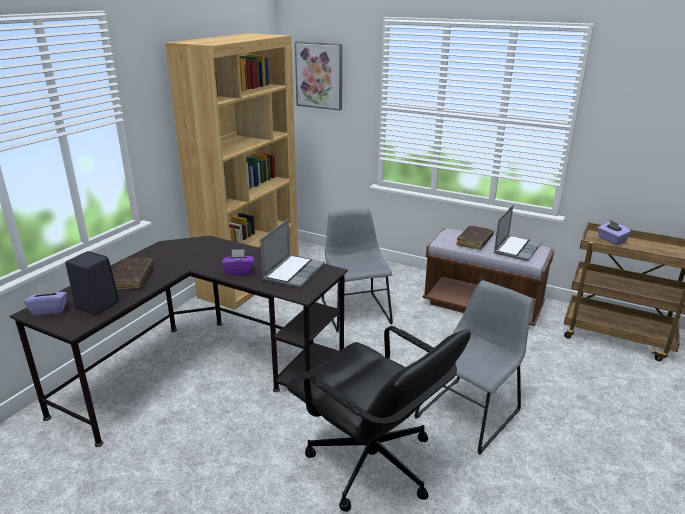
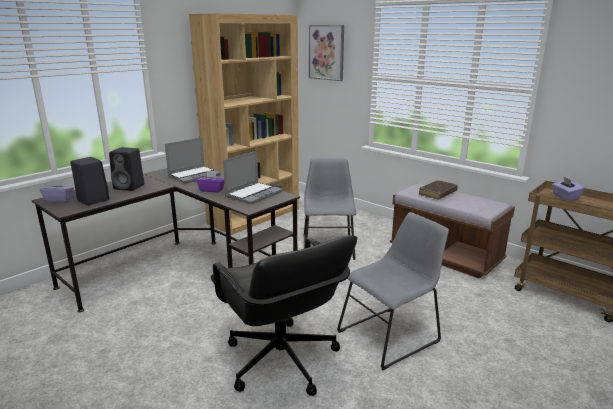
camera: 15 degrees right, 5 degrees down
brown book [112,258,154,289] -> black speaker [109,147,144,191]
laptop [494,205,541,261] -> laptop moved to [165,137,221,183]

